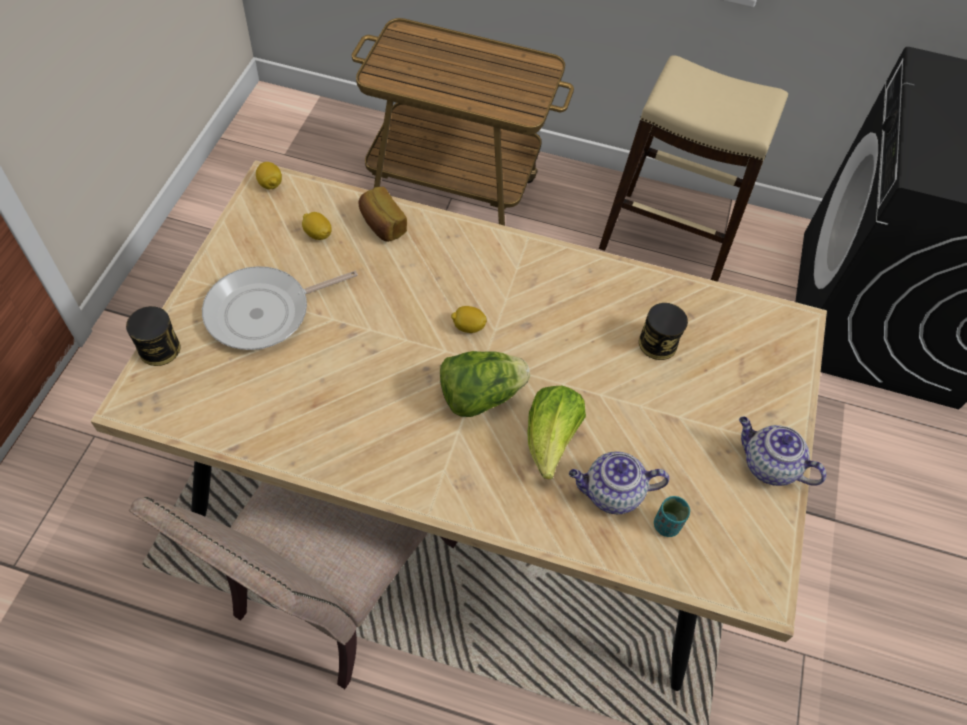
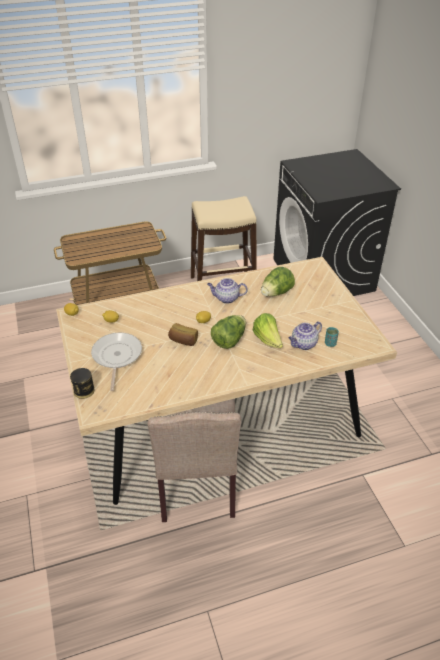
camera: 30 degrees left, 15 degrees down
frying pan [202,266,358,350] -> frying pan turned 150 degrees clockwise [91,333,142,391]
bread [358,187,407,242] -> bread moved to [168,323,198,346]
can [639,303,688,360] -> lettuce [261,267,295,297]
teapot [739,417,826,486] -> teapot moved to [207,278,248,304]

